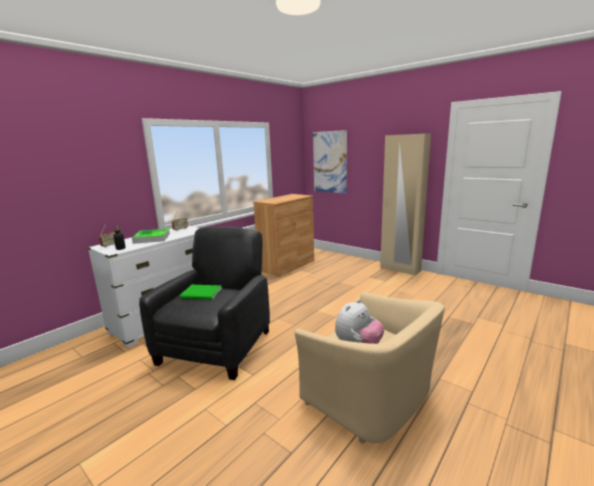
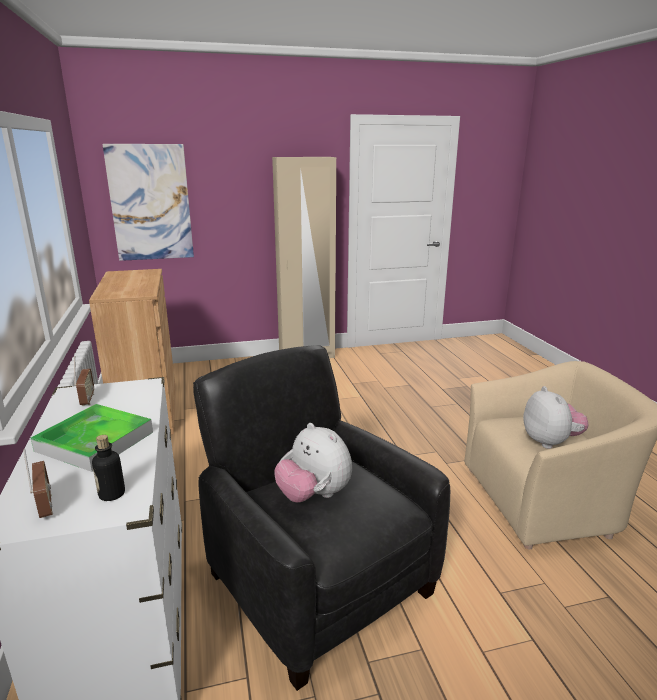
camera: 55 degrees left, 5 degrees up
green book [180,285,222,300] -> plush toy [274,423,352,503]

